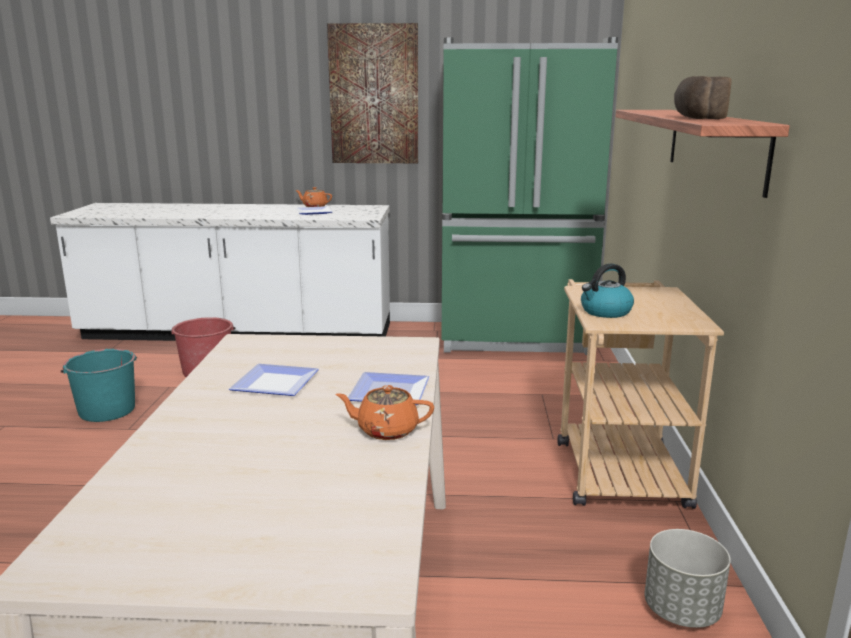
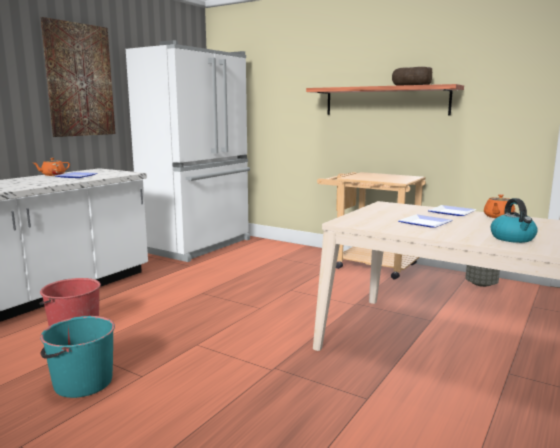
camera: 60 degrees left, 5 degrees down
green fridge [441,37,618,355] -> white fridge [126,40,250,262]
kettle [581,263,634,318] -> kettle moved to [491,198,538,243]

